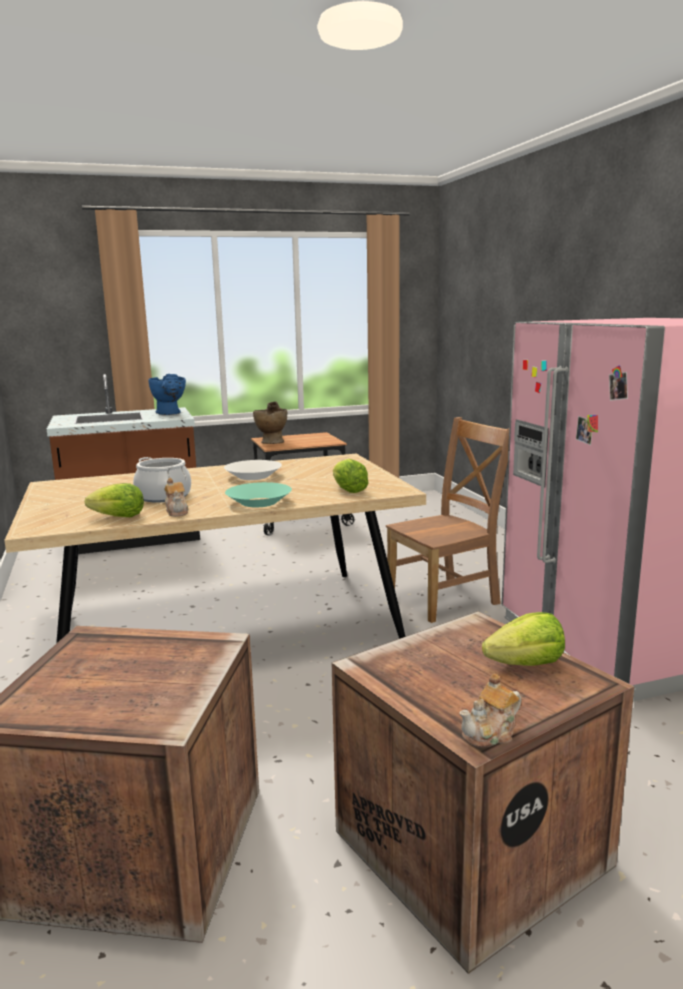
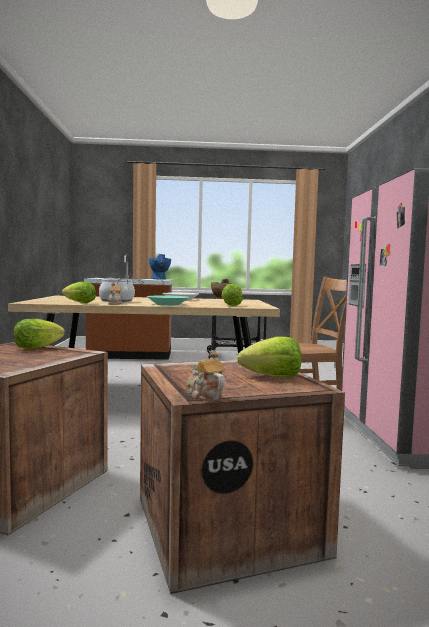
camera: 15 degrees right, 10 degrees down
teapot [459,674,521,747] -> teapot turned 75 degrees clockwise [187,350,225,401]
none -> lettuce [13,319,65,349]

